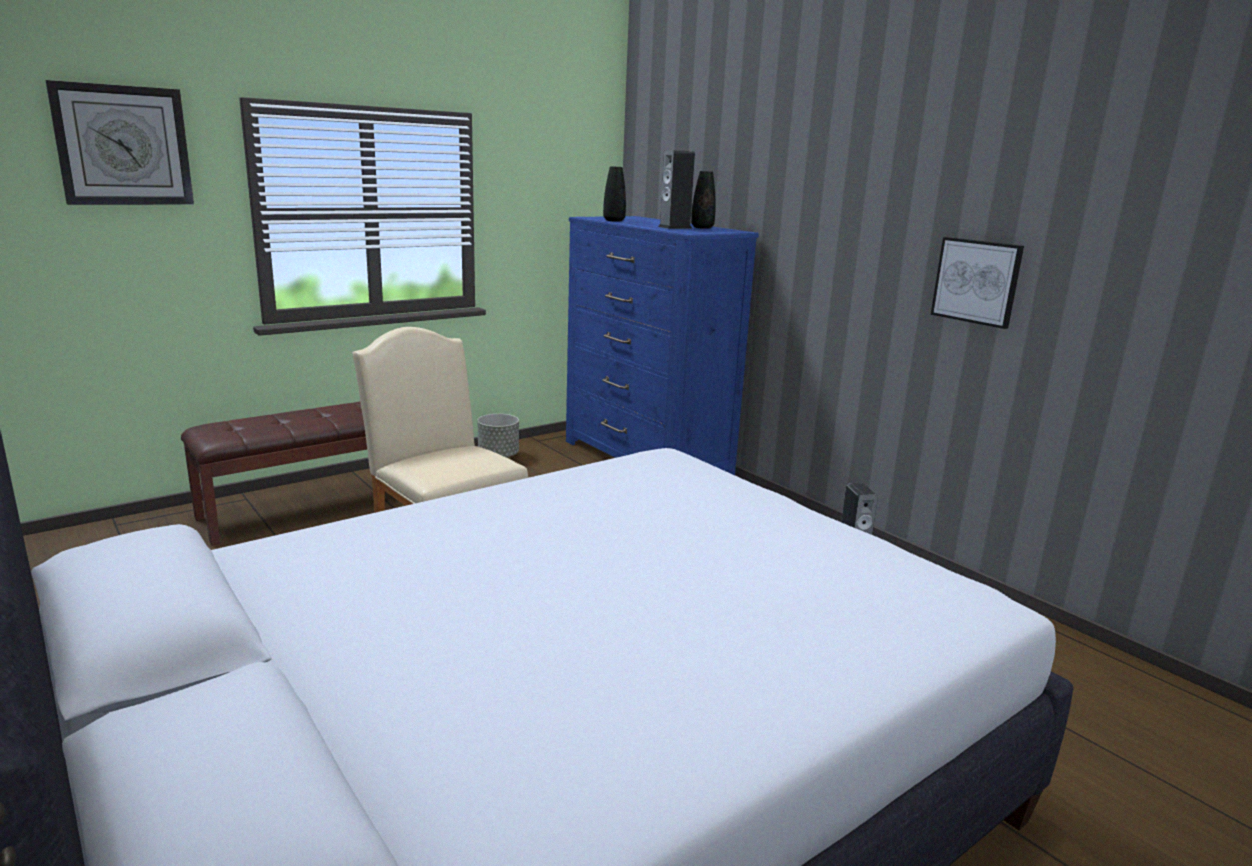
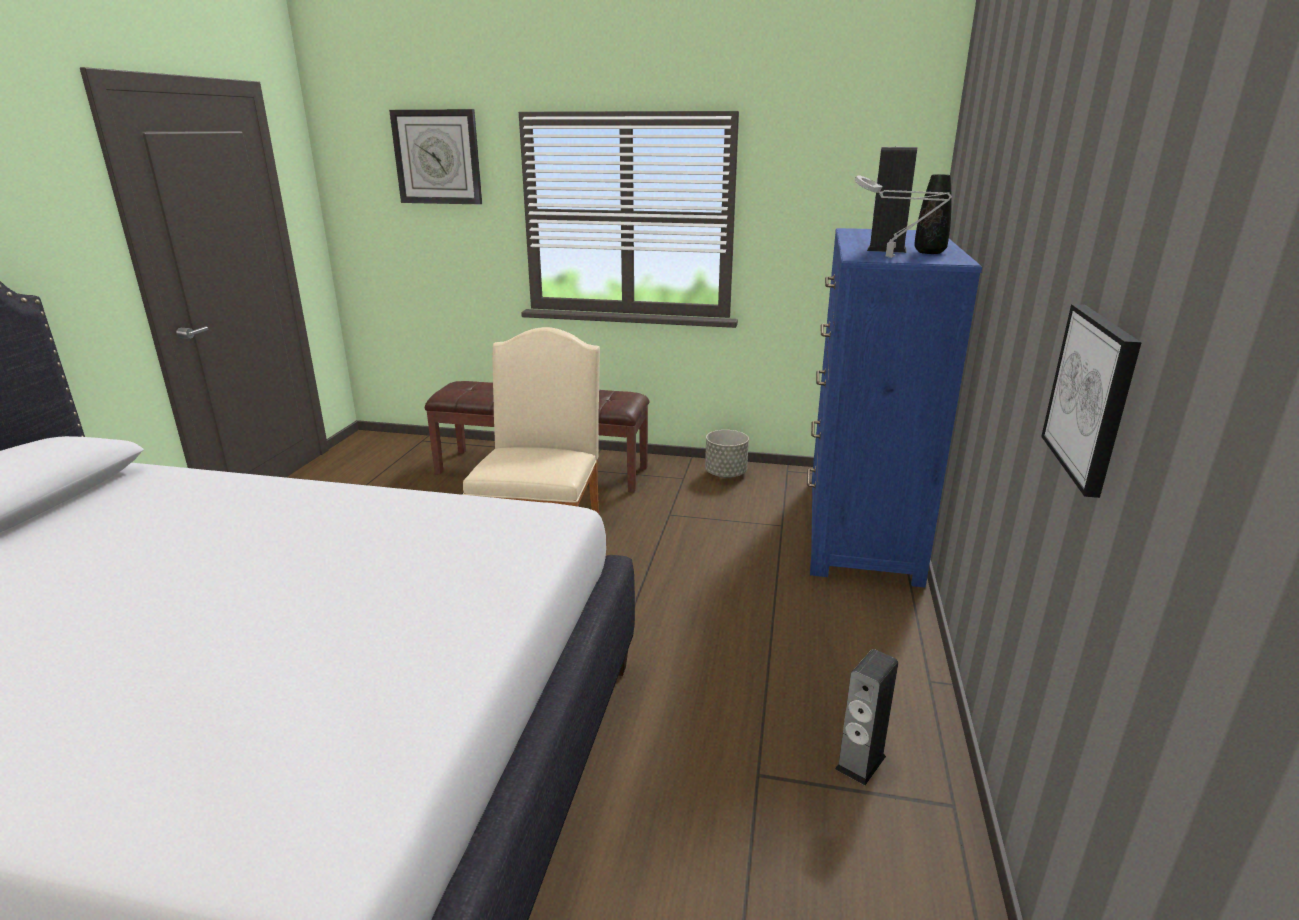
camera: 50 degrees right, 5 degrees up
black vase [603,166,626,222] -> none
none -> grey table lamp [855,175,952,258]

